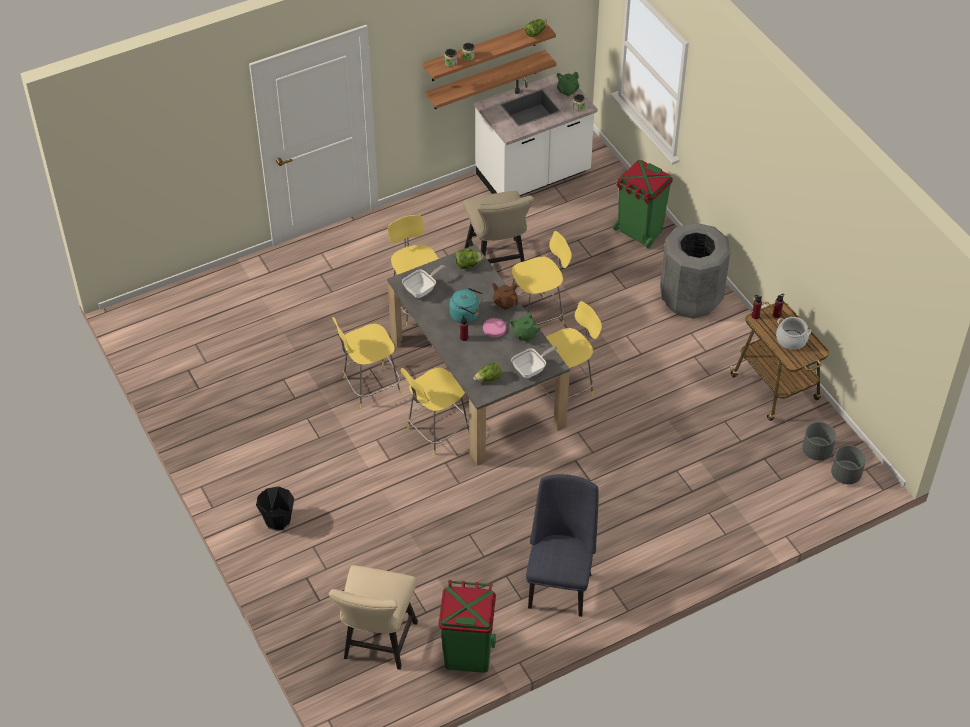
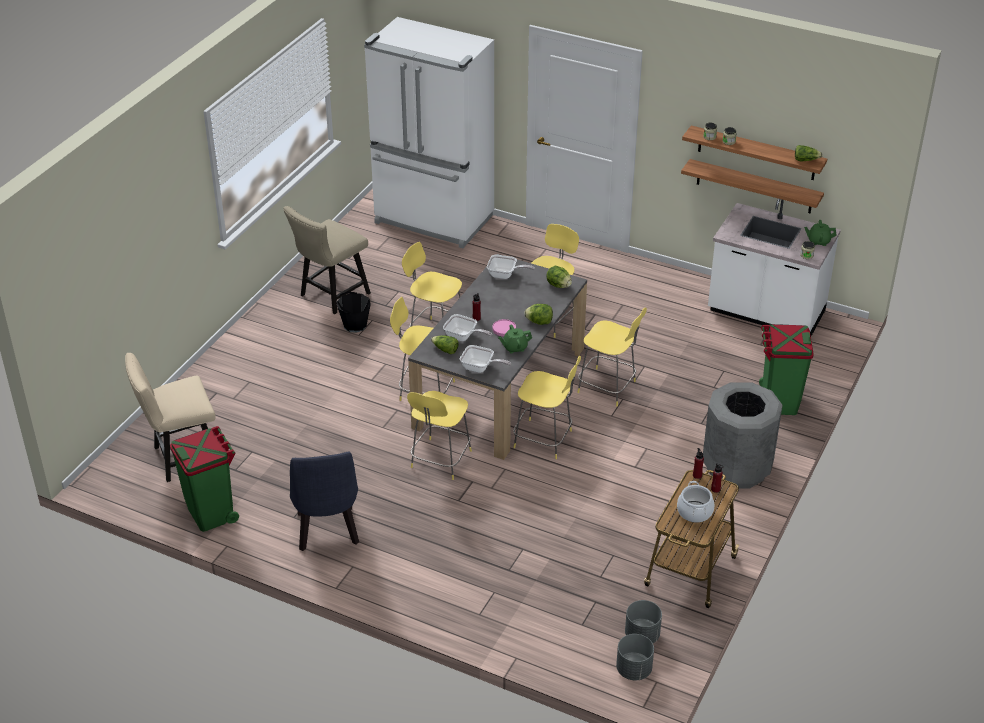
camera: 55 degrees right, 10 degrees down
black bucket [256,486,294,531] -> black bucket moved to [337,292,371,333]
turquoise kettle [449,288,484,323] -> none
beige chair [463,191,534,264] -> beige chair moved to [283,206,371,314]
brown teapot [492,283,518,310] -> lettuce [524,304,553,325]
blue chair [526,474,598,617] -> blue chair turned 105 degrees clockwise [290,452,359,551]
none -> white fridge [364,17,494,248]
none -> yellow stool [407,391,472,480]
none -> frying pan [443,314,492,341]

